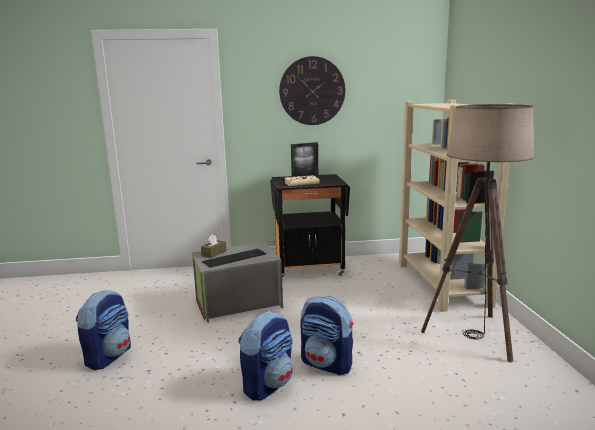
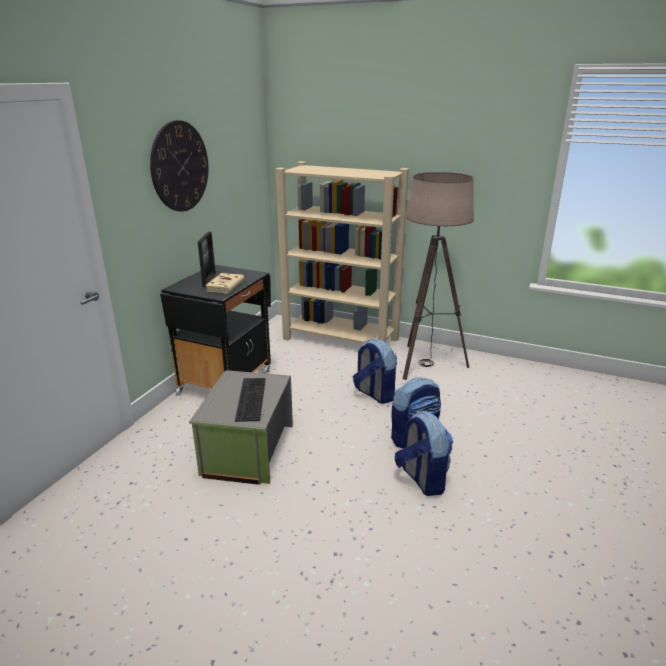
camera: 60 degrees left, 10 degrees up
backpack [76,290,131,370] -> backpack moved to [353,339,397,404]
brown tissue box [201,234,226,258] -> none

